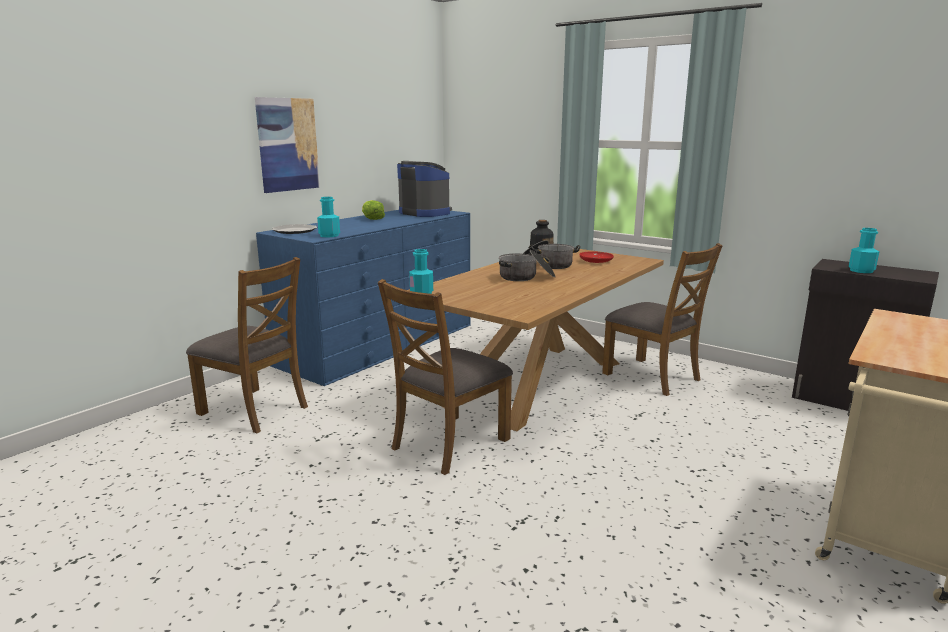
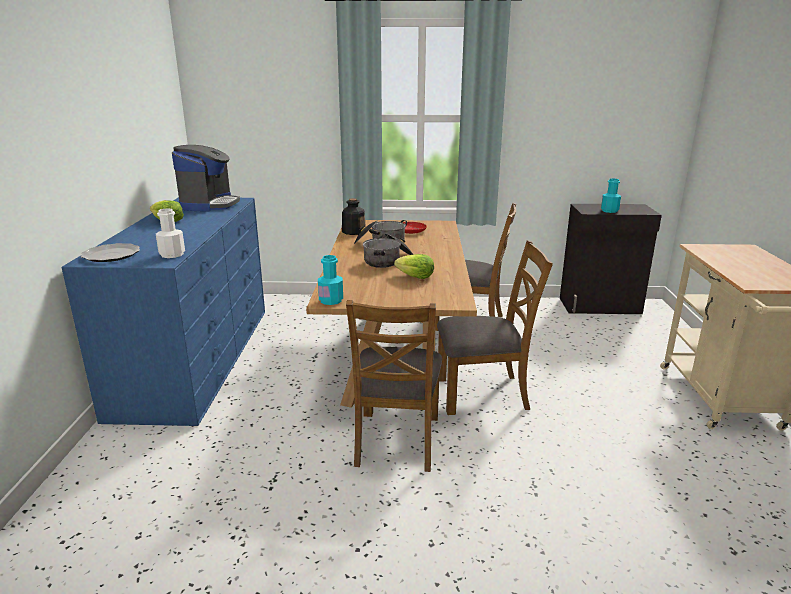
camera: 35 degrees left, 5 degrees up
brown chair [186,257,308,433] -> brown chair moved to [437,240,553,415]
picture [255,97,320,193] -> none
turquoise bottle [317,197,340,237] -> white bottle [156,208,185,258]
coffee machine [397,161,452,217] -> coffee machine turned 90 degrees clockwise [172,145,240,211]
none -> lettuce [394,254,434,279]

